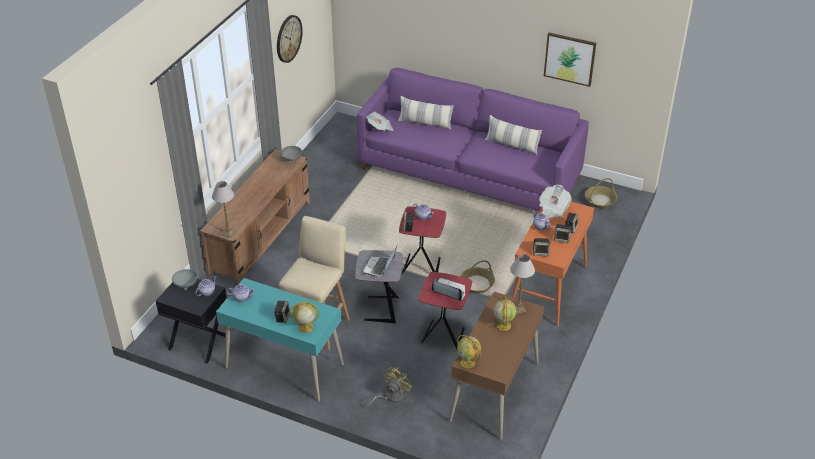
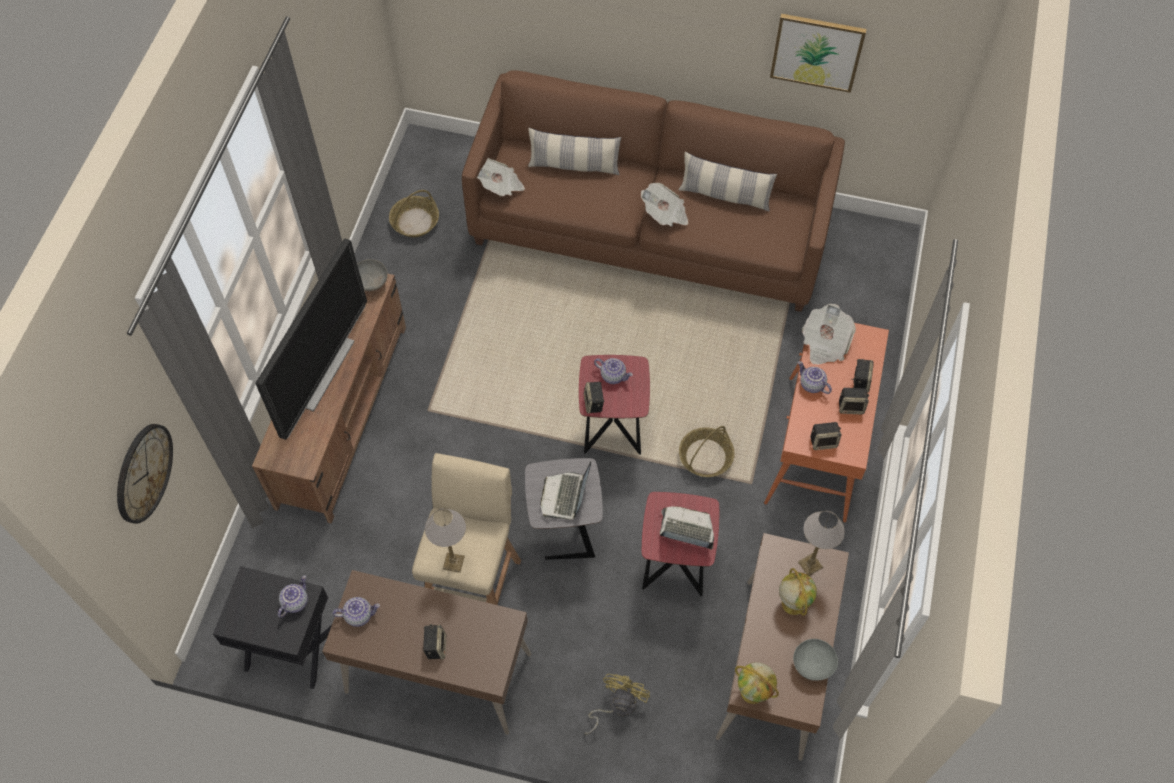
camera: 10 degrees left, 20 degrees up
grey bowl [172,269,197,290] -> grey bowl moved to [793,639,838,681]
table lamp [212,181,236,238] -> table lamp moved to [425,508,466,573]
turquoise desk [216,278,344,401] -> brown desk [322,570,531,735]
wall clock [277,15,303,63] -> wall clock moved to [117,424,173,524]
globe [290,302,319,333] -> none
purple sofa [357,68,589,211] -> brown sofa [462,70,845,312]
basket [585,178,617,208] -> basket moved to [389,190,439,237]
none -> television [256,238,367,440]
none -> newspaper [641,183,688,227]

